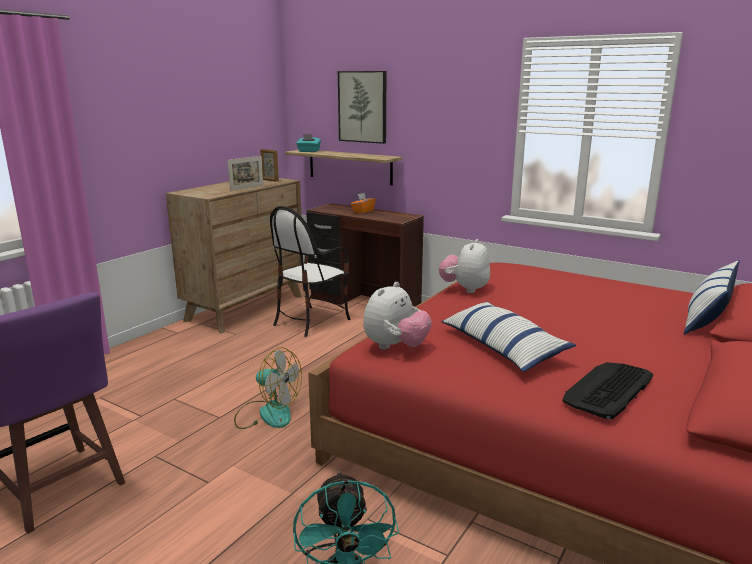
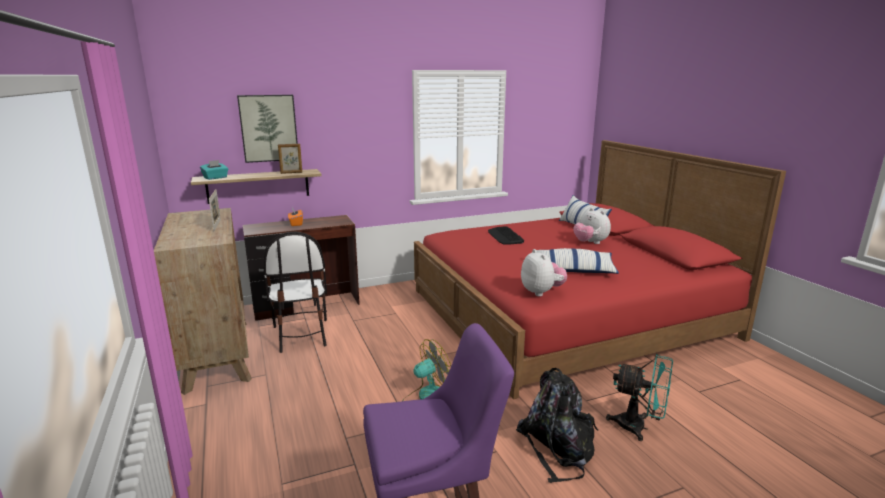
camera: 55 degrees left, 0 degrees up
picture frame [260,149,279,182] -> picture frame moved to [278,144,302,174]
plush toy [439,239,490,293] -> plush toy moved to [573,208,611,244]
keyboard [562,362,653,419] -> keyboard moved to [488,226,524,245]
none -> black backpack [516,368,598,483]

